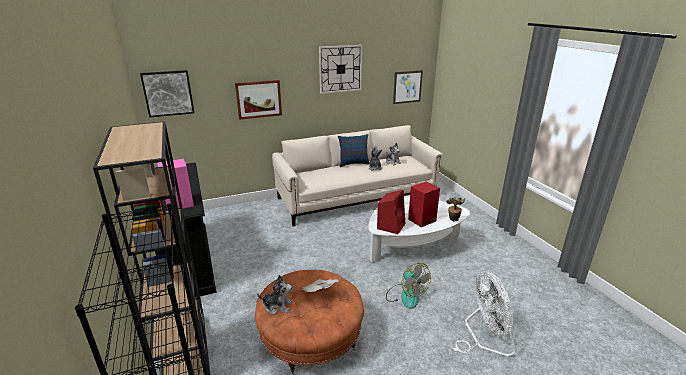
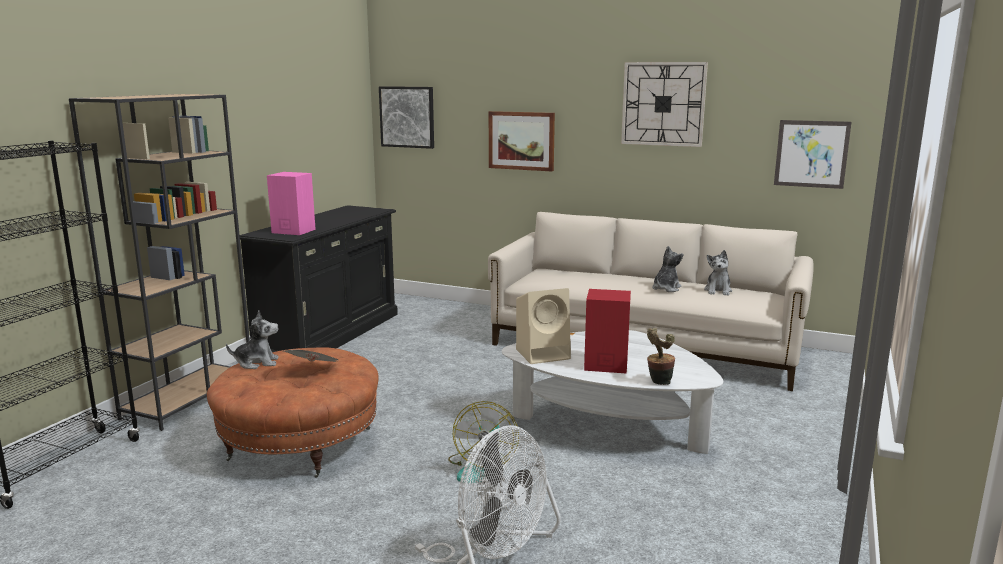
camera: 45 degrees right, 10 degrees down
plush toy [257,275,292,315] -> plush toy turned 60 degrees counterclockwise [226,311,279,369]
blue pillow [338,134,370,167] -> none
red speaker [377,190,405,234] -> beige speaker [516,288,571,364]

